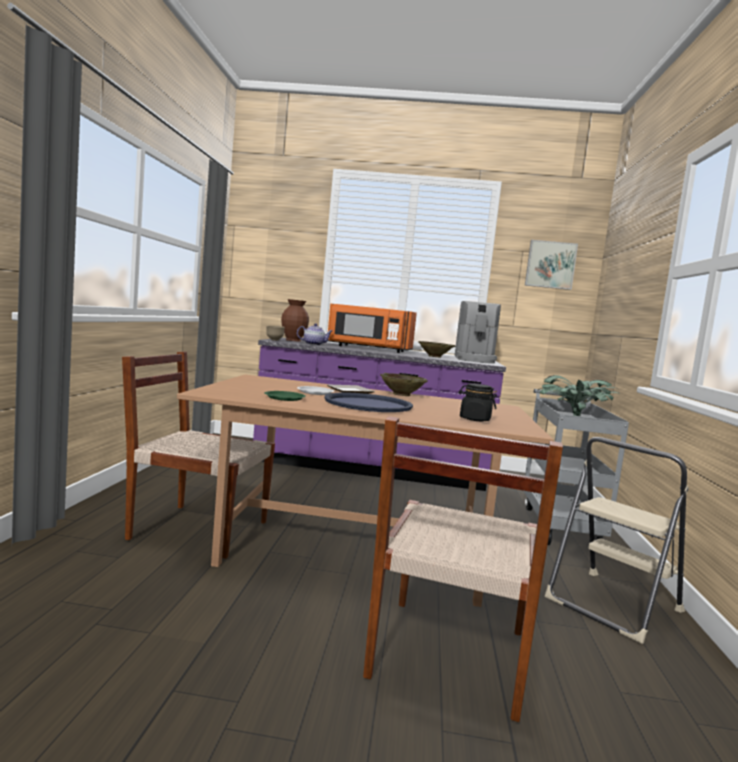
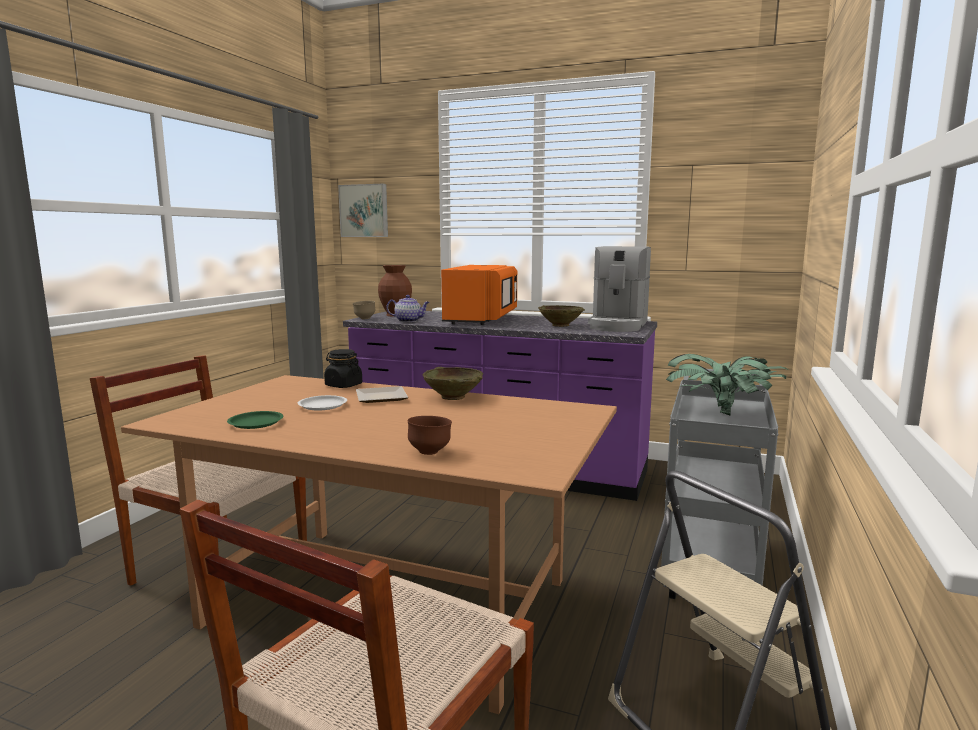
camera: 15 degrees right, 5 degrees up
blue tray [324,393,413,412] -> none
orange microwave [328,304,417,353] -> orange microwave turned 105 degrees counterclockwise [441,265,517,325]
black jar [458,383,497,421] -> black jar moved to [324,349,362,388]
picture [525,240,578,290] -> picture moved to [338,184,388,237]
none -> brown bowl [408,416,452,455]

